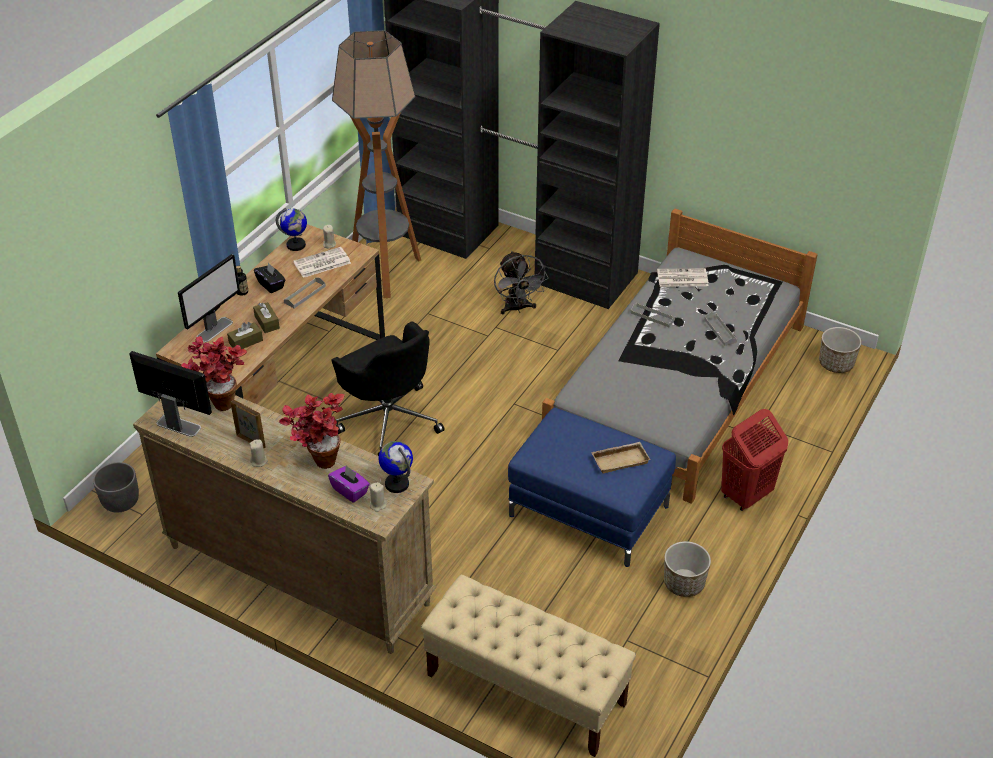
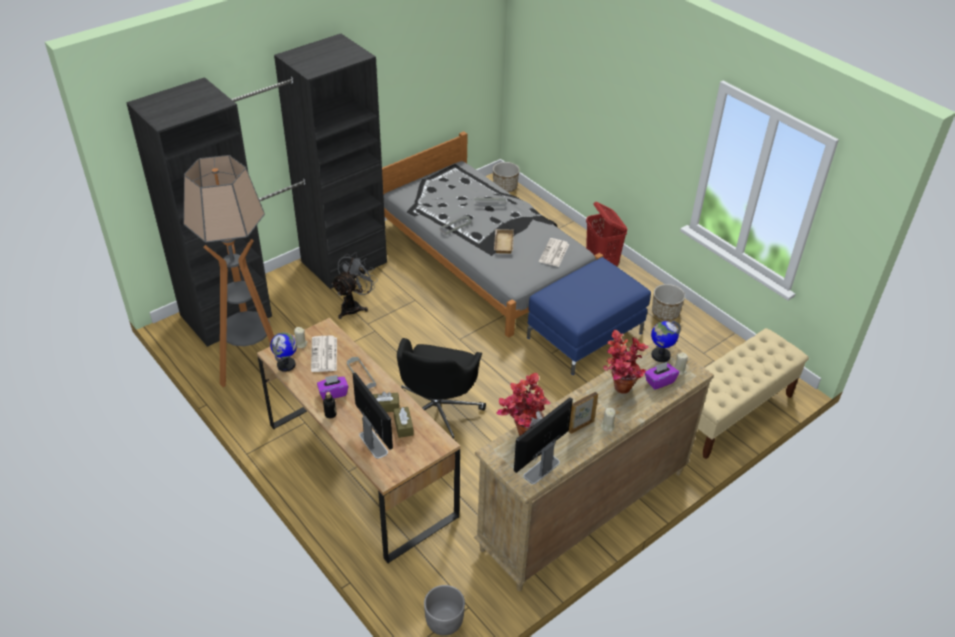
camera: 70 degrees left, 0 degrees up
black tissue box [254,262,285,293] -> purple tissue box [317,375,349,400]
black office chair [331,321,445,456] -> black office chair turned 120 degrees clockwise [397,338,486,442]
grey fan [494,251,548,314] -> grey fan turned 60 degrees counterclockwise [331,252,378,319]
beige tray [591,442,651,473] -> beige tray moved to [494,229,514,254]
newspaper [657,268,709,287] -> newspaper moved to [539,238,569,267]

